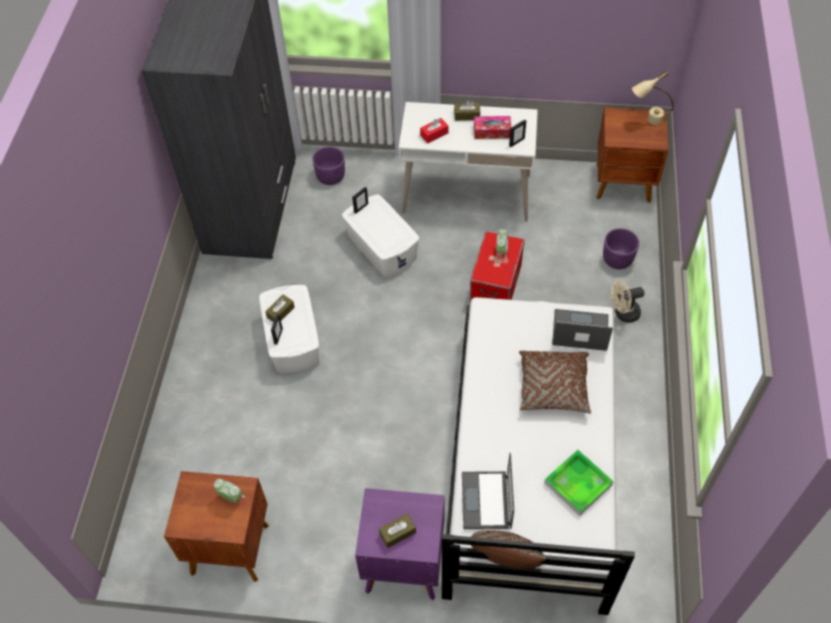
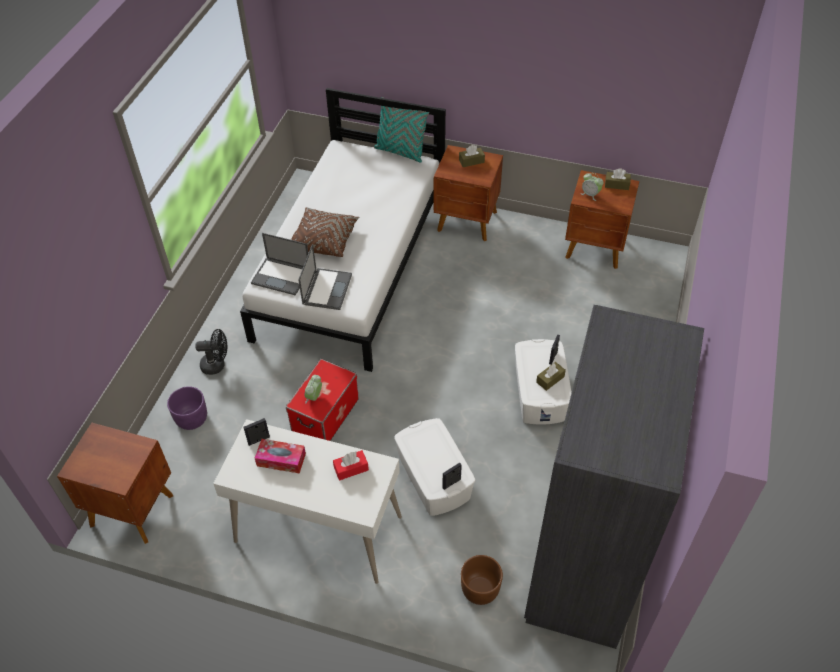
camera: 170 degrees left, 5 degrees down
purple planter [312,147,345,185] -> brown planter [461,555,503,605]
purple nightstand [355,488,445,600] -> brown nightstand [434,145,503,241]
brown tissue box [454,101,480,121] -> brown tissue box moved to [605,168,631,190]
laptop [462,453,514,529] -> laptop moved to [298,244,352,310]
brown pillow [471,530,547,569] -> turquoise pillow [374,97,429,163]
tray [544,450,614,516] -> none
beige fan [611,280,644,323] -> black fan [195,329,227,375]
beige table lamp [632,71,673,125] -> none

